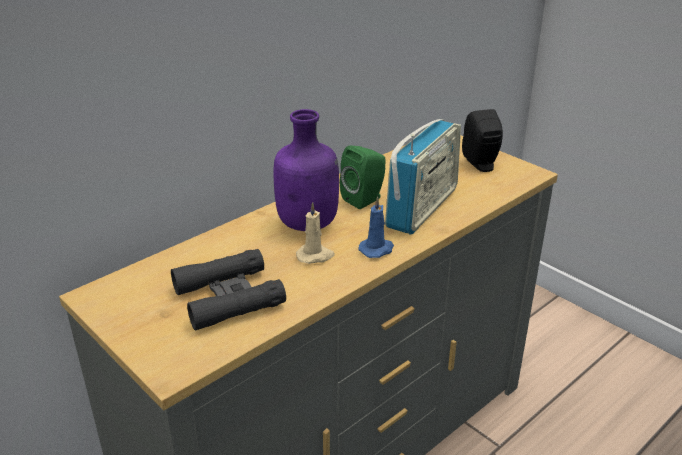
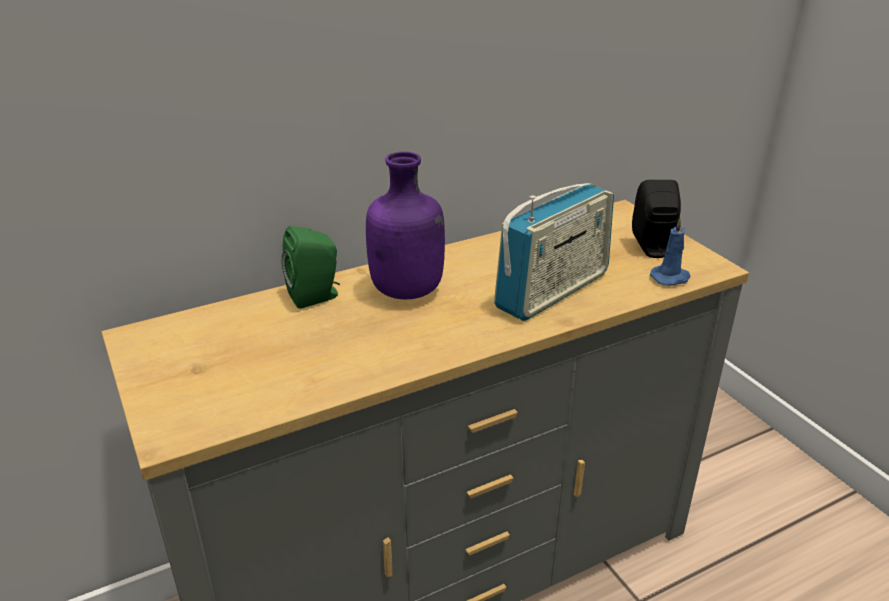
camera: 15 degrees right, 0 degrees up
black binoculars [171,249,286,331] -> none
beige candle [296,202,335,264] -> none
green speaker [340,145,386,209] -> green speaker moved to [282,226,340,309]
blue candle [359,197,394,258] -> blue candle moved to [650,217,691,286]

